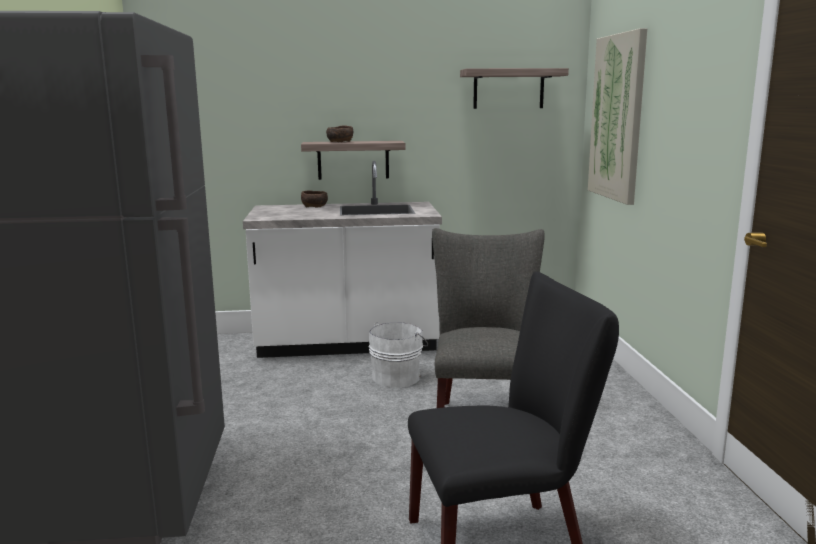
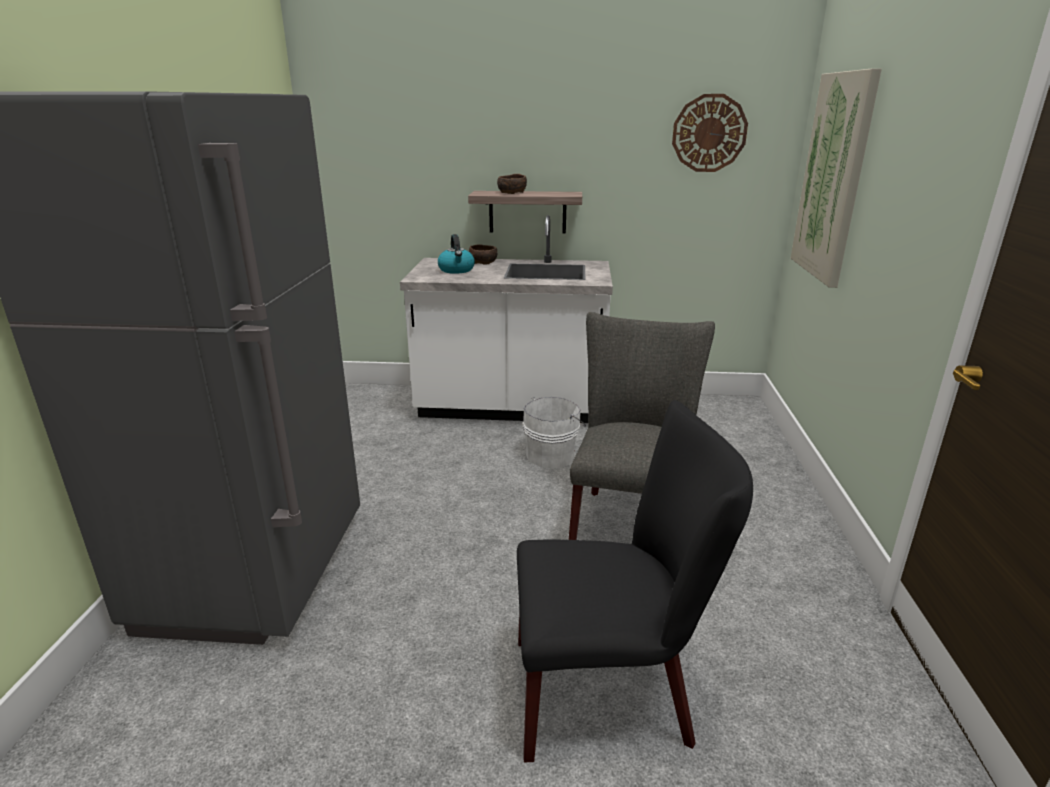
camera: 10 degrees right, 10 degrees up
shelf [460,68,569,109] -> wall clock [672,94,748,172]
none -> kettle [438,234,475,274]

